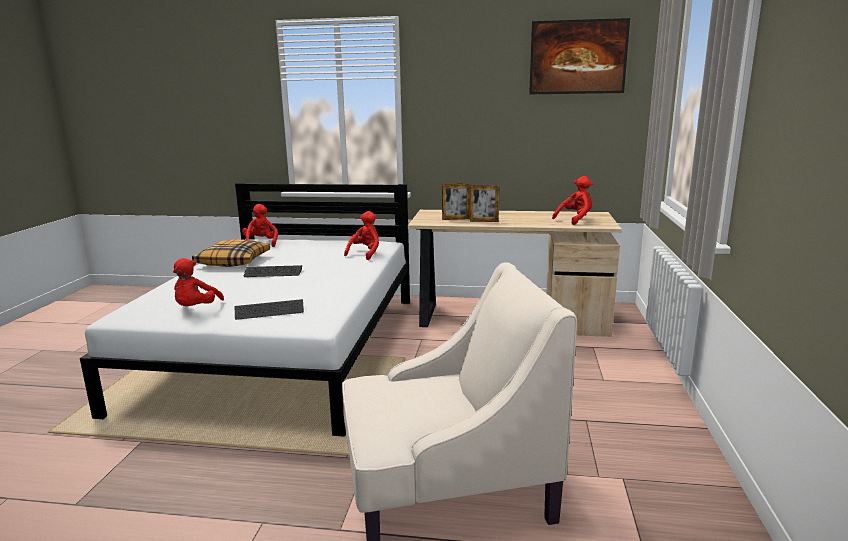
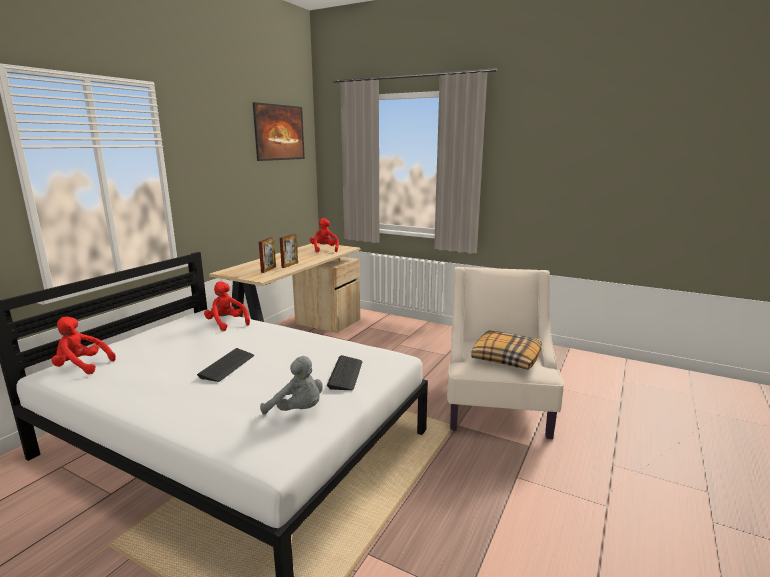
camera: 70 degrees left, 0 degrees up
red plush toy [173,258,224,306] -> grey plush toy [260,356,323,415]
pillow [192,239,270,267] -> pillow moved to [472,330,542,370]

